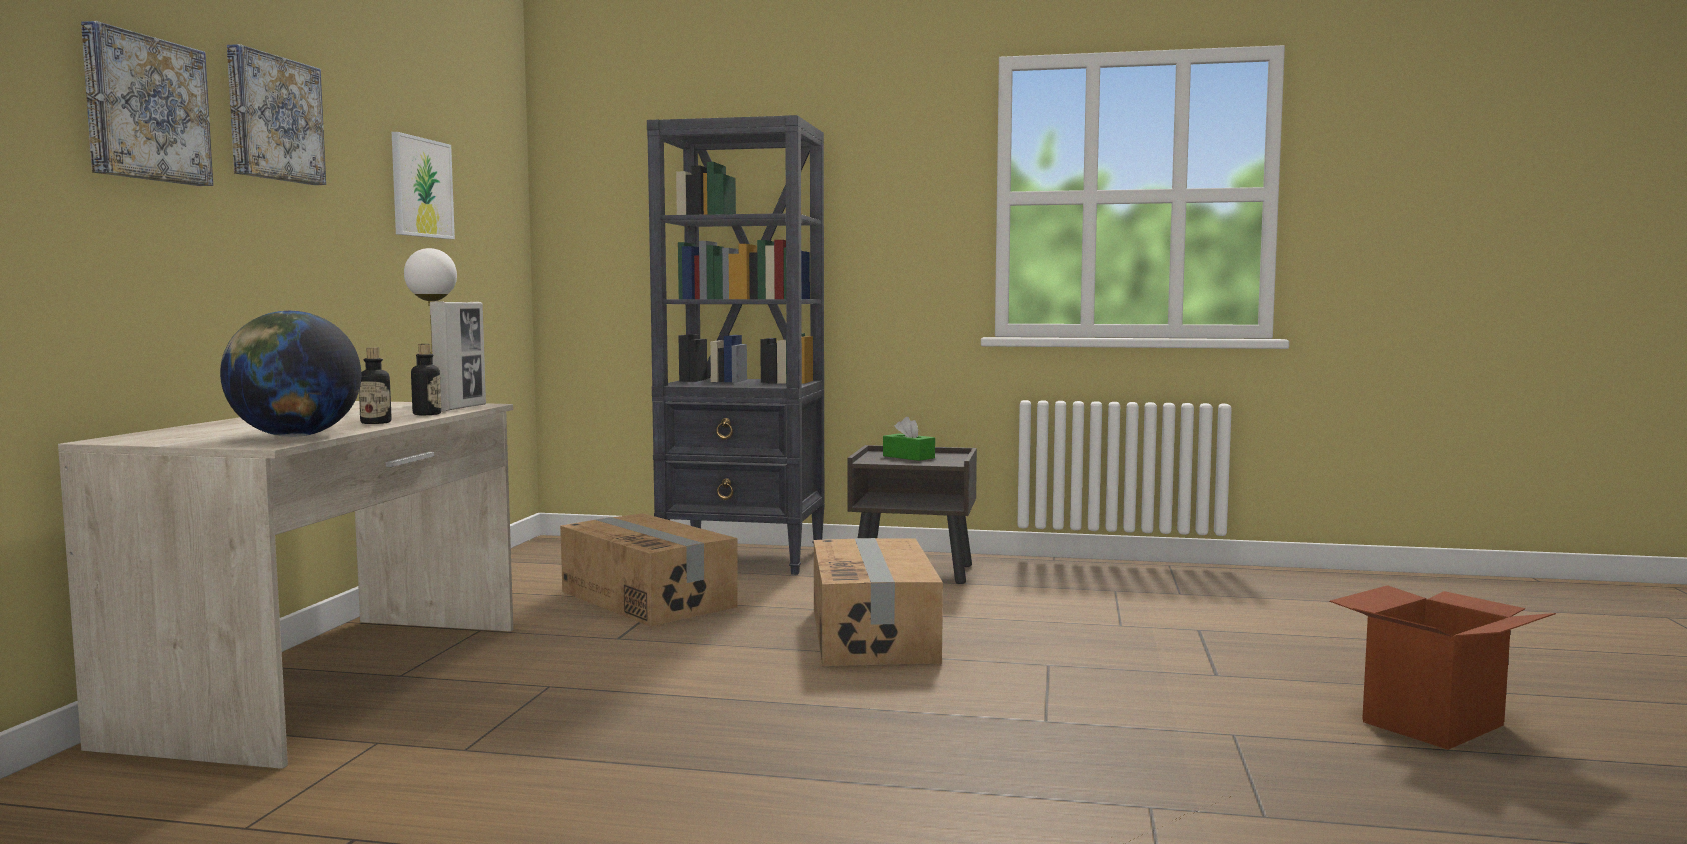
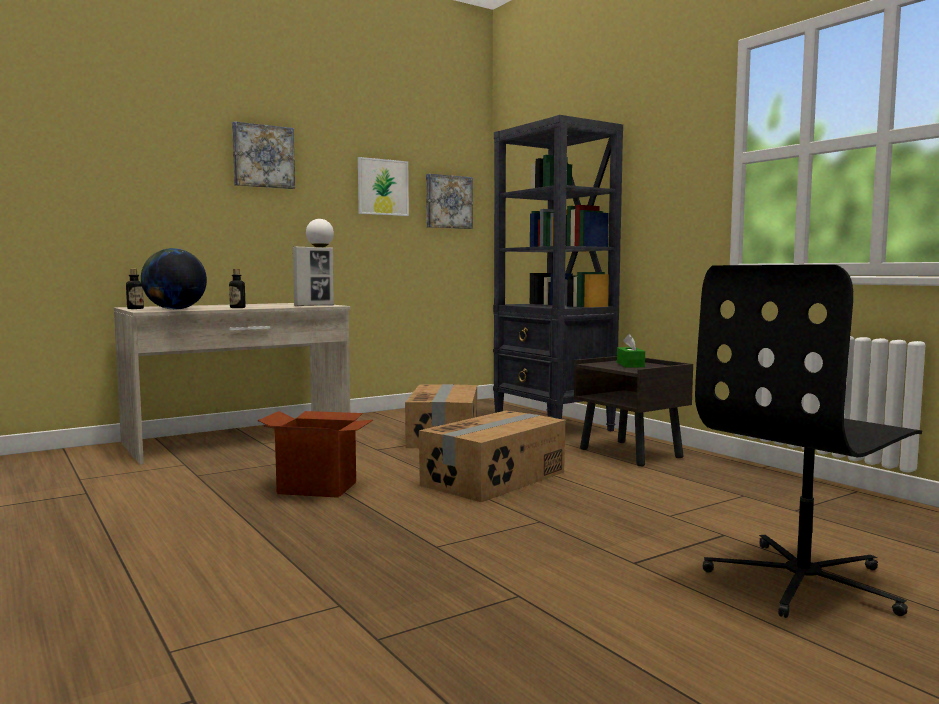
camera: 45 degrees right, 0 degrees up
picture [81,21,213,186] -> picture moved to [426,174,473,229]
bottle [411,344,441,415] -> bottle moved to [126,269,144,309]
cardboard box [1330,585,1556,750] -> cardboard box moved to [258,411,373,498]
none -> black office chair [695,265,922,618]

